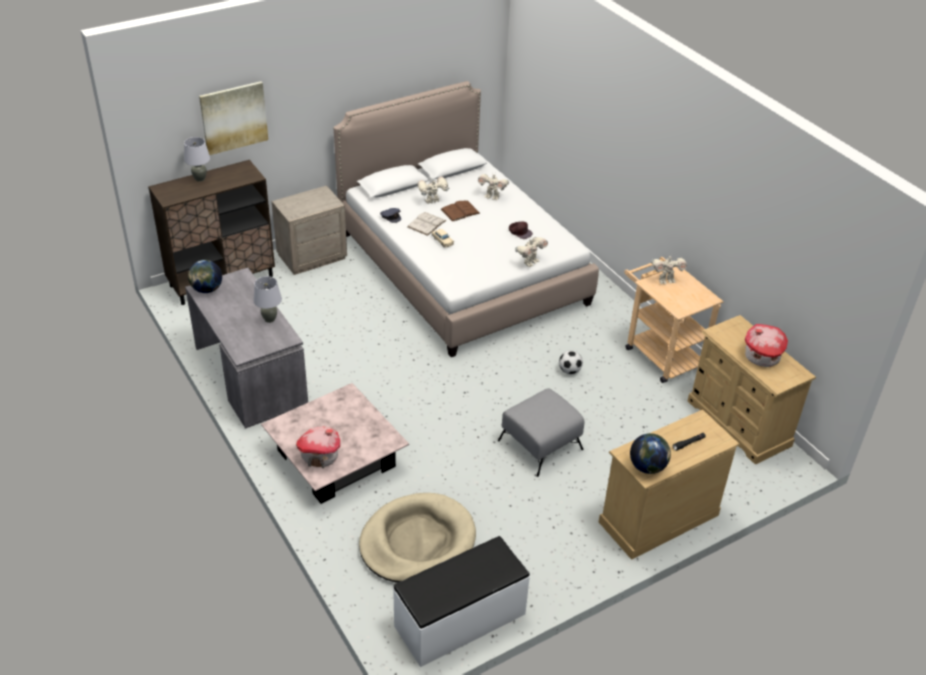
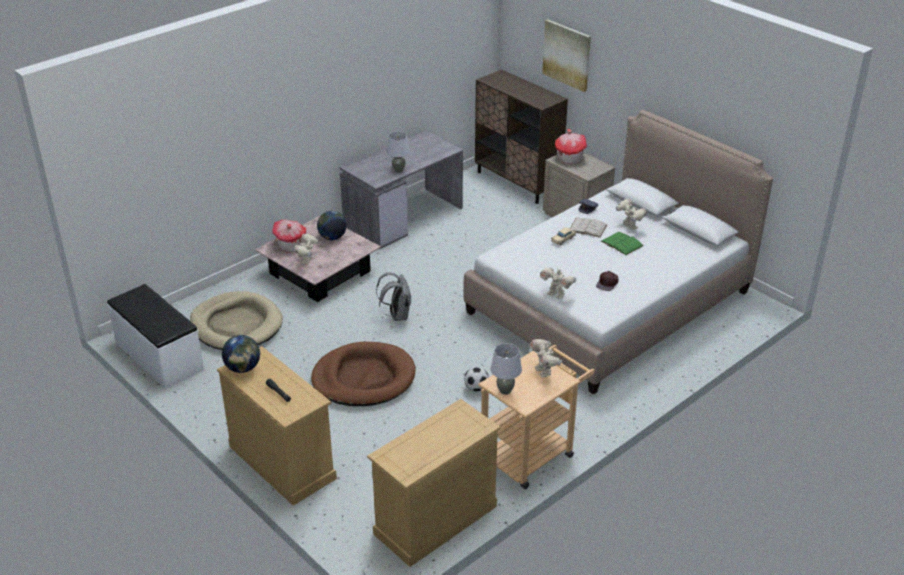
camera: 80 degrees right, 5 degrees down
grey table lamp [184,137,210,182] -> grey table lamp moved to [491,343,522,395]
globe [188,260,222,293] -> globe moved to [317,211,347,240]
brown book [441,201,480,222] -> green book [601,232,643,255]
toy robot [478,174,509,200] -> toy robot moved to [294,234,319,265]
grey ottoman [498,388,584,477] -> brown dog bed [311,342,416,406]
toy house [745,324,788,367] -> toy house moved to [555,129,587,164]
none -> grey backpack [376,272,411,321]

